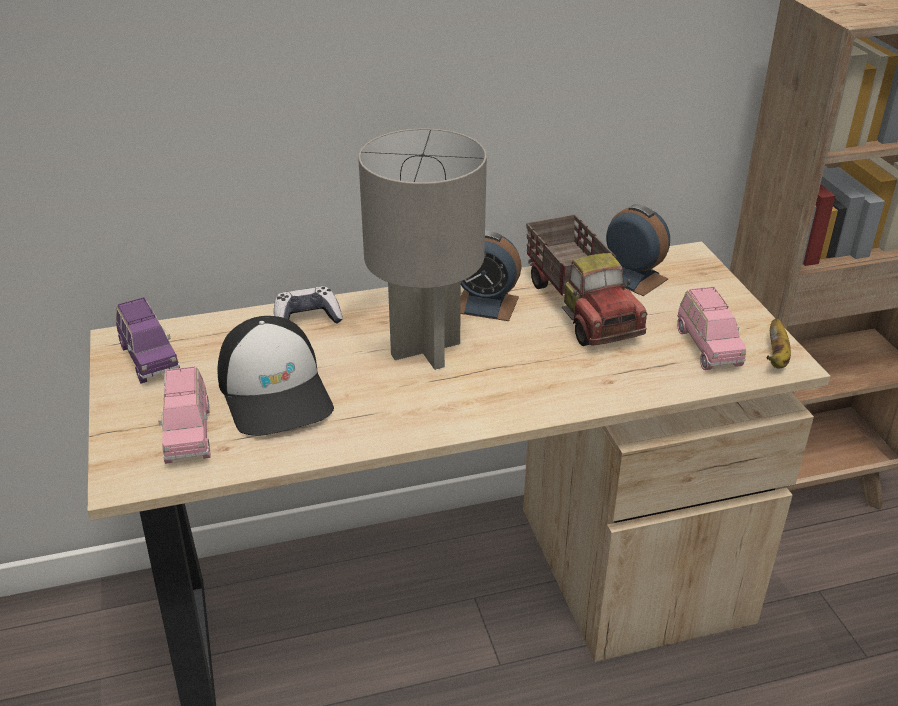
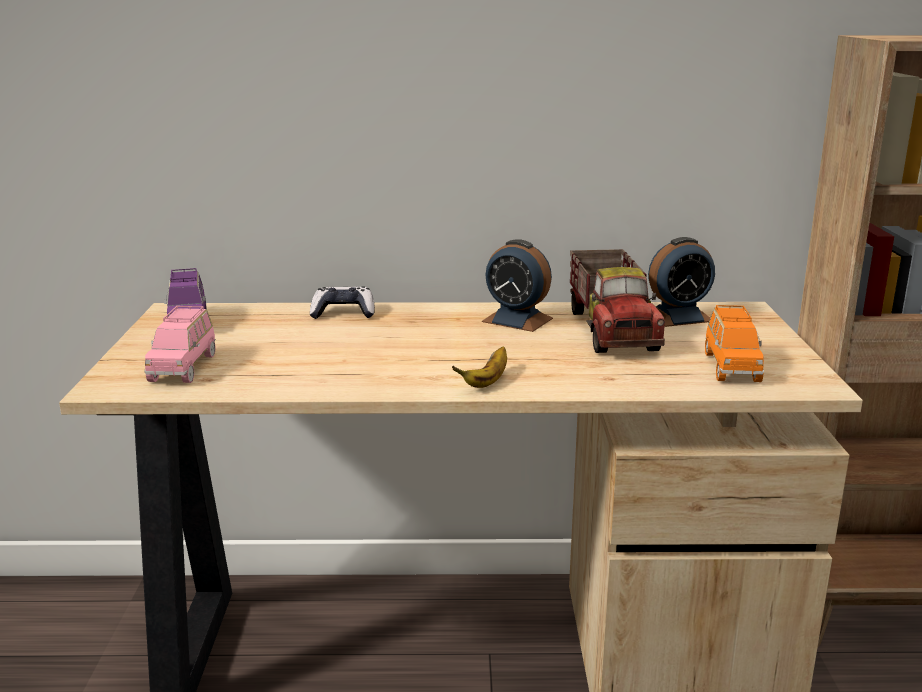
camera: 15 degrees right, 15 degrees down
cap [217,316,334,436] -> none
grey table lamp [358,128,487,370] -> none
alarm clock [606,204,670,296] -> alarm clock turned 105 degrees clockwise [648,237,715,327]
pink toy car [677,287,746,370] -> orange toy car [705,305,764,382]
banana [767,319,791,368] -> banana moved to [452,346,507,388]

